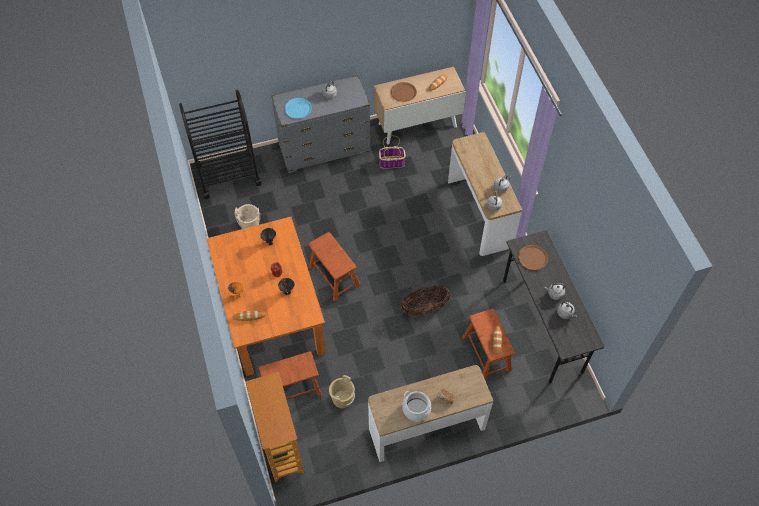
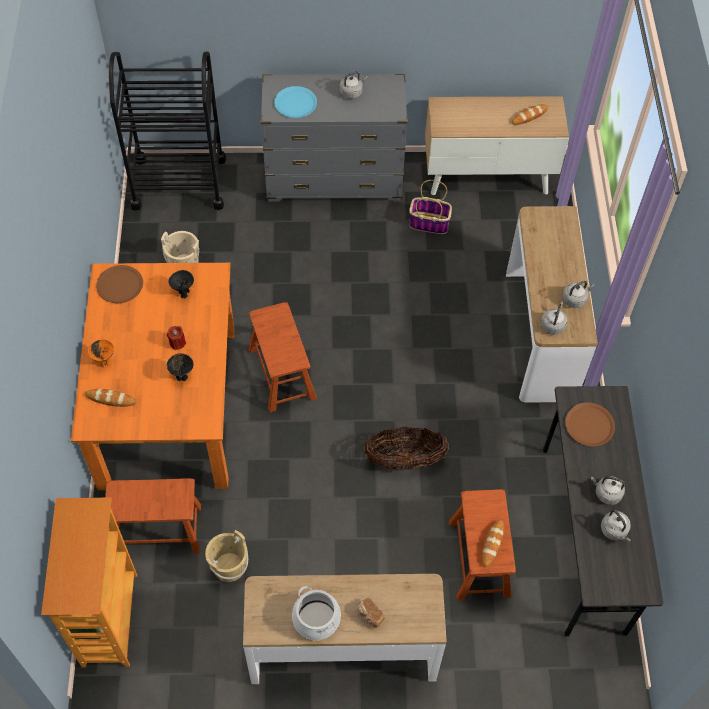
camera: 15 degrees right, 0 degrees up
brown plate [391,82,417,102] -> brown plate moved to [96,265,143,303]

